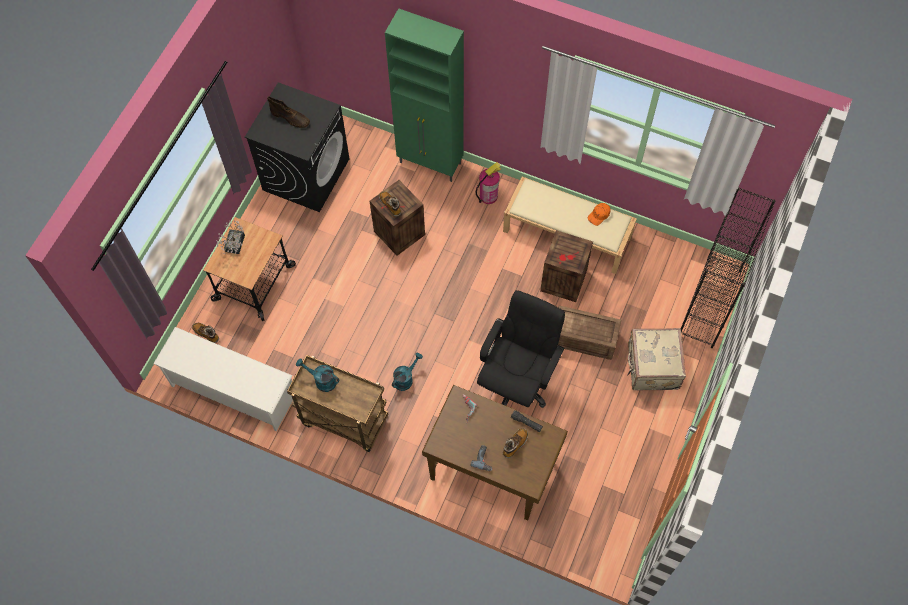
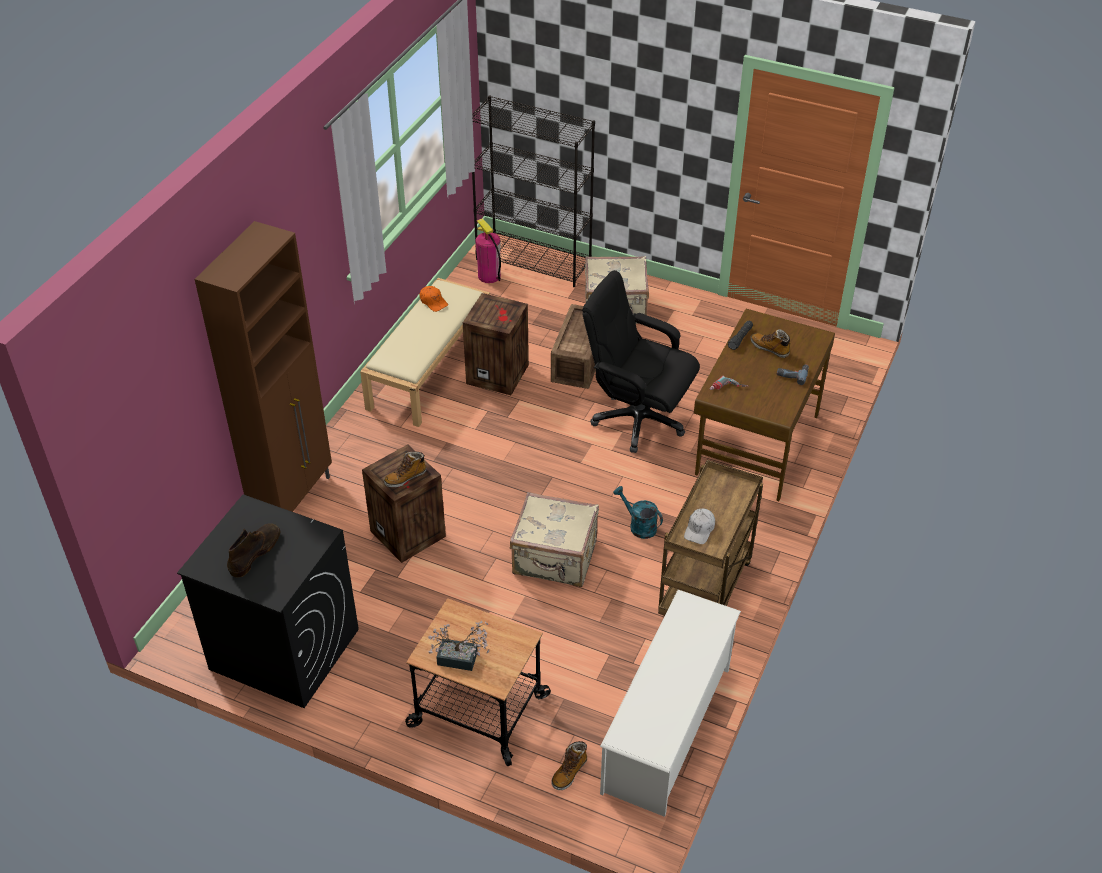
camera: 90 degrees left, 20 degrees down
turquoise watering can [296,359,339,392] -> white cap [684,508,715,544]
green cabinet [385,8,464,182] -> brown cabinet [195,221,332,512]
fire extinguisher [476,162,501,204] -> fire extinguisher moved to [475,219,501,283]
none -> beige suitcase [510,492,599,587]

